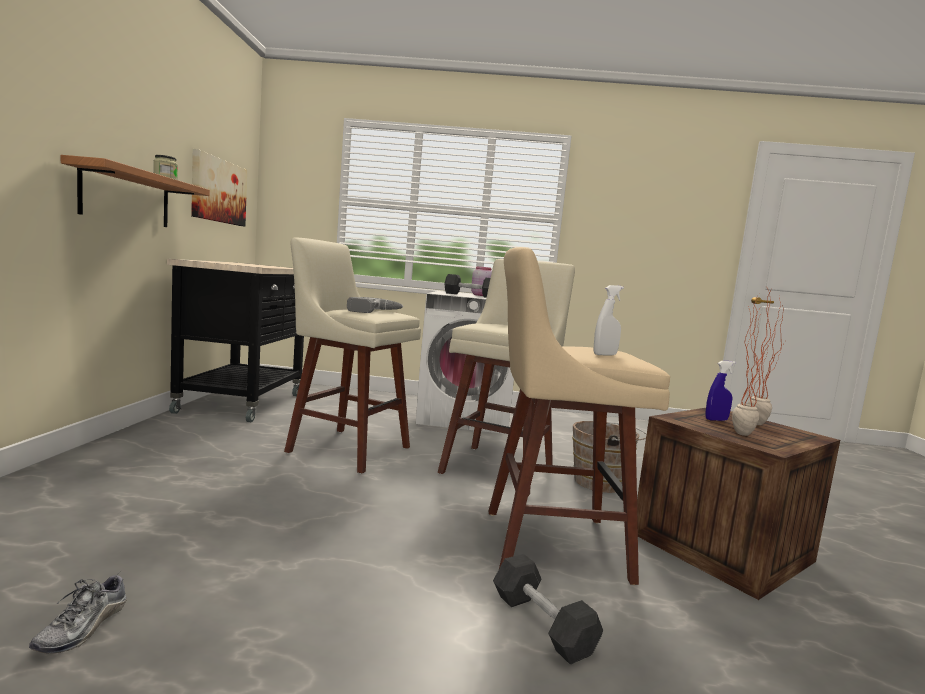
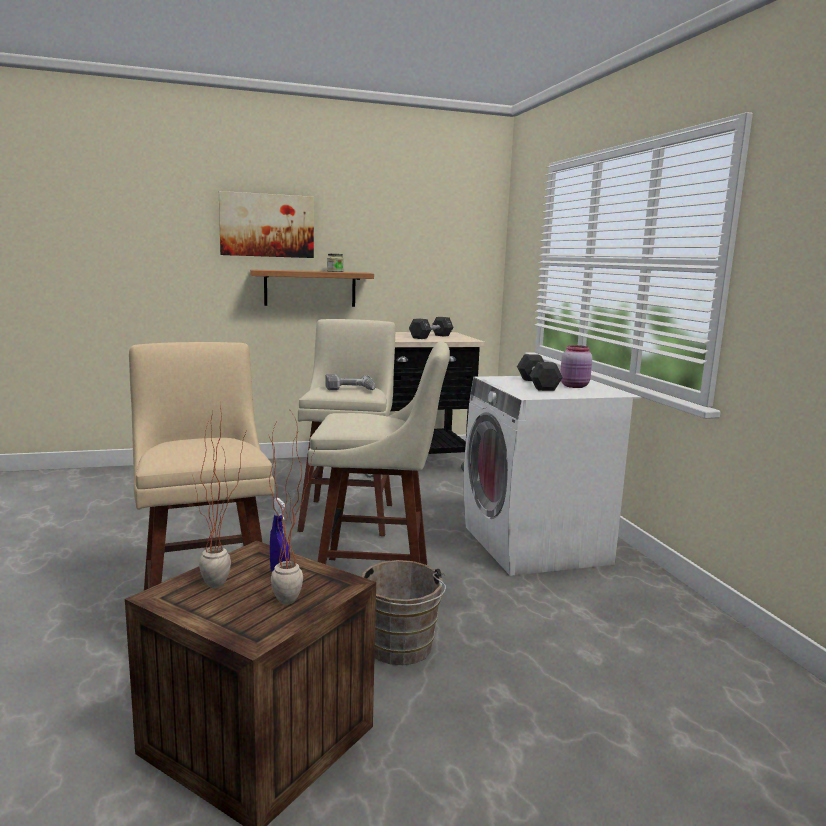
camera: 70 degrees right, 5 degrees up
shoe [29,574,127,654] -> none
picture [191,149,247,226] -> picture moved to [219,191,314,258]
black dumbbell [493,554,603,665] -> black dumbbell moved to [409,317,453,339]
white spray bottle [594,285,624,356] -> none

